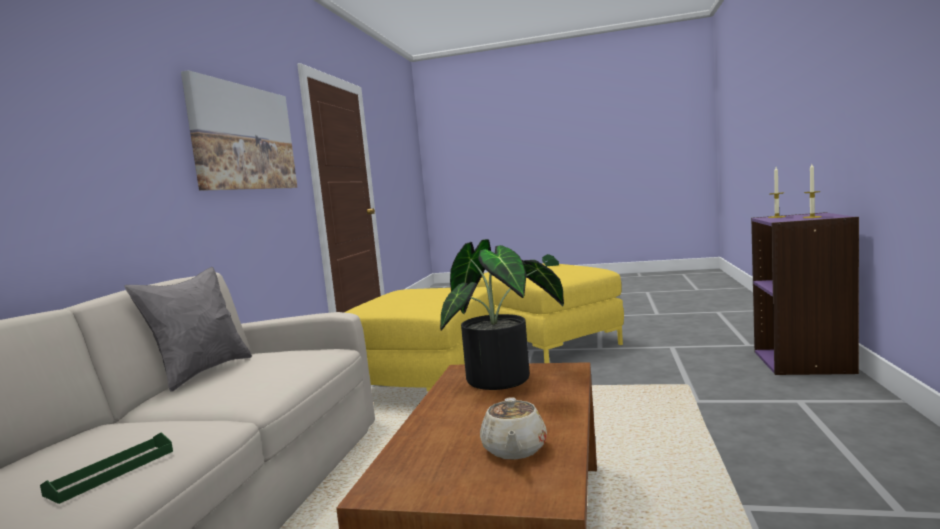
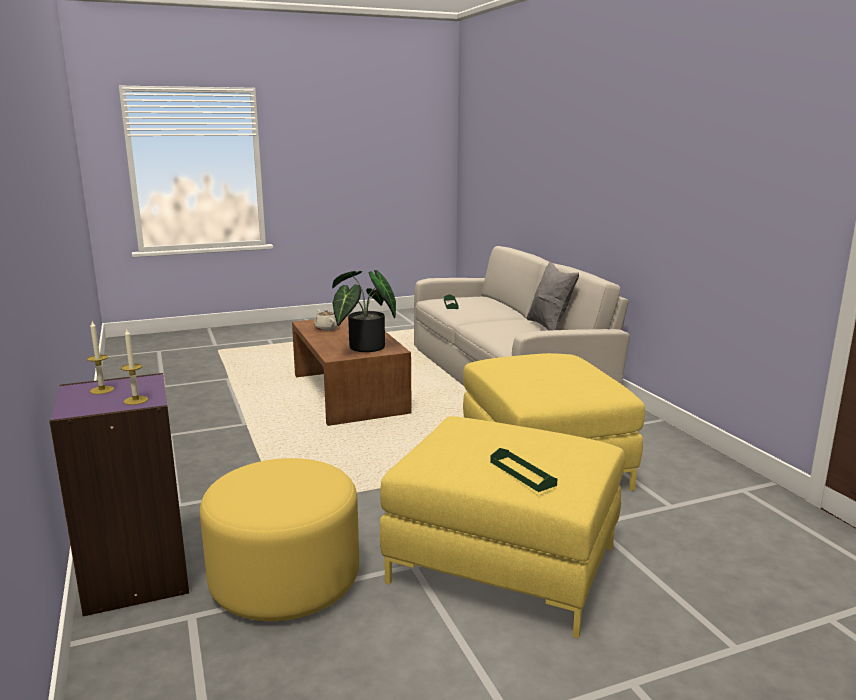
camera: 145 degrees right, 10 degrees up
picture [181,70,297,191] -> none
none -> yellow ottoman [200,458,359,621]

